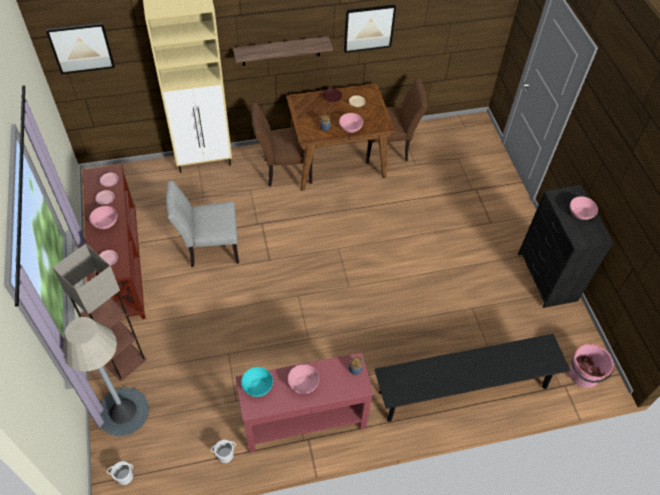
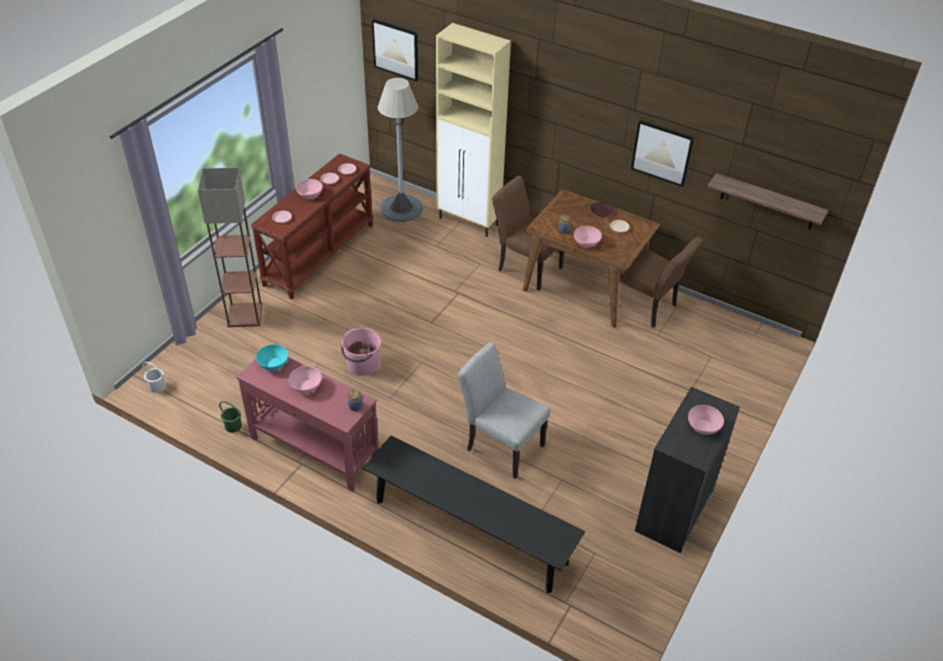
camera: 45 degrees right, 10 degrees down
grey floor lamp [62,317,149,437] -> grey floor lamp moved to [378,78,423,222]
grey chair [166,181,239,267] -> grey chair moved to [457,342,550,479]
white bucket [211,440,236,463] -> green bucket [219,401,242,433]
shelf [233,36,333,66] -> shelf moved to [707,173,828,229]
pink bucket [569,343,614,388] -> pink bucket moved to [341,327,382,376]

